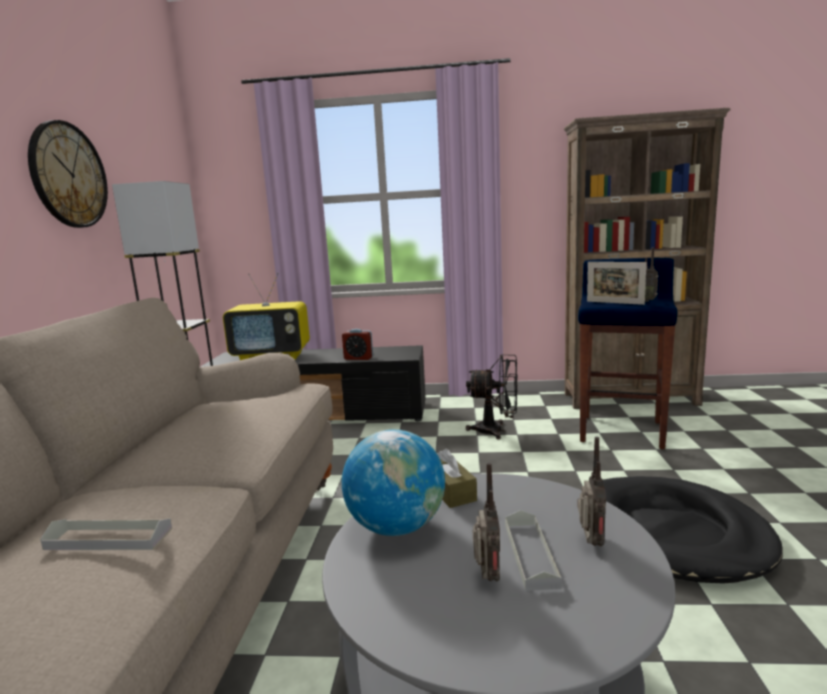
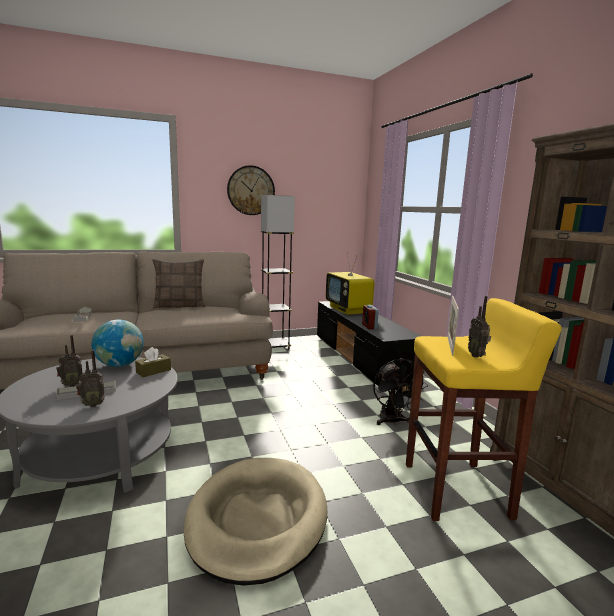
camera: 65 degrees right, 0 degrees up
blue stool [578,258,677,449] -> yellow stool [406,298,562,521]
black dog bed [603,476,783,583] -> beige dog bed [183,458,328,586]
none -> pillow [152,259,205,309]

